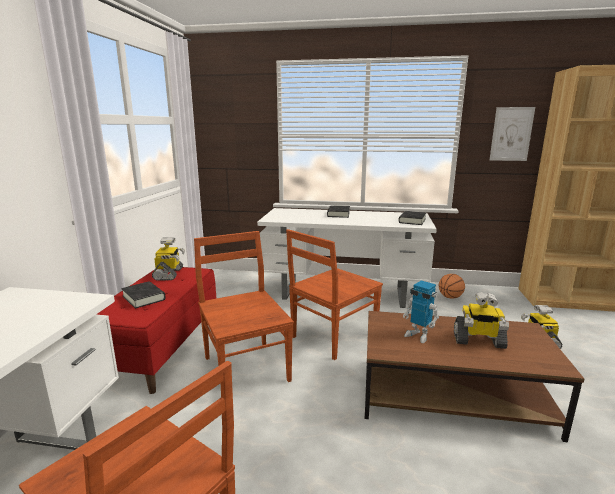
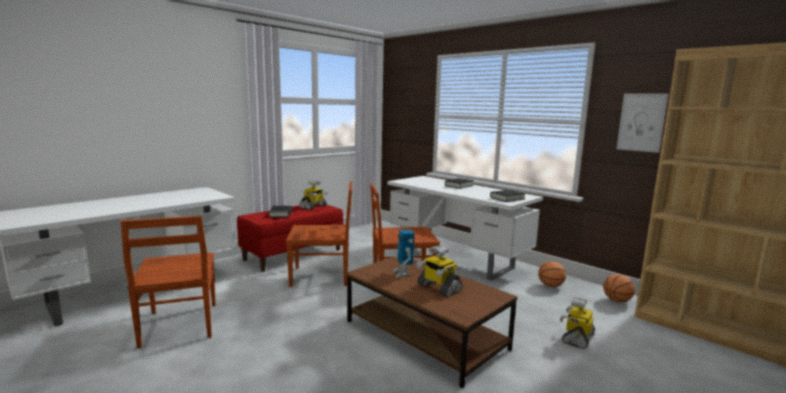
camera: 35 degrees right, 5 degrees down
brown chair [194,231,294,385] -> brown chair turned 75 degrees clockwise [286,181,352,287]
none -> basketball [603,274,635,302]

